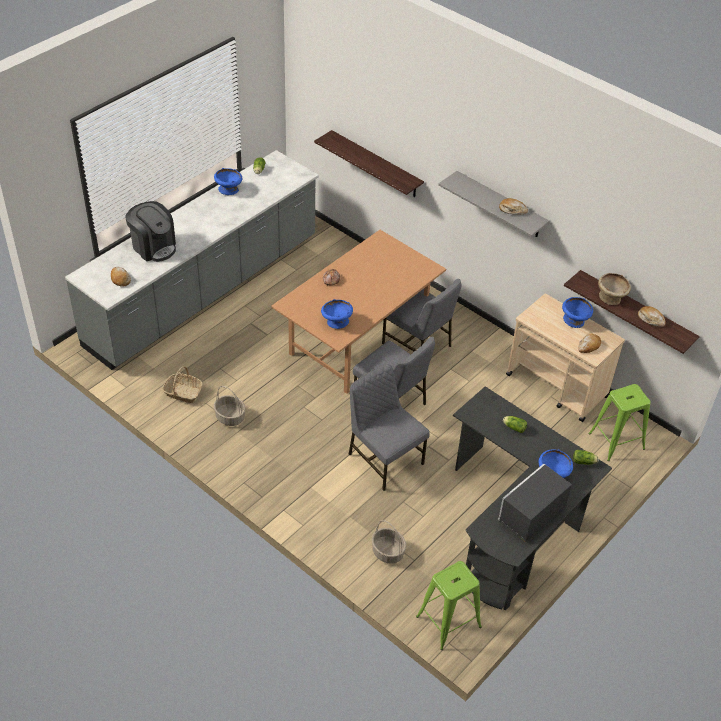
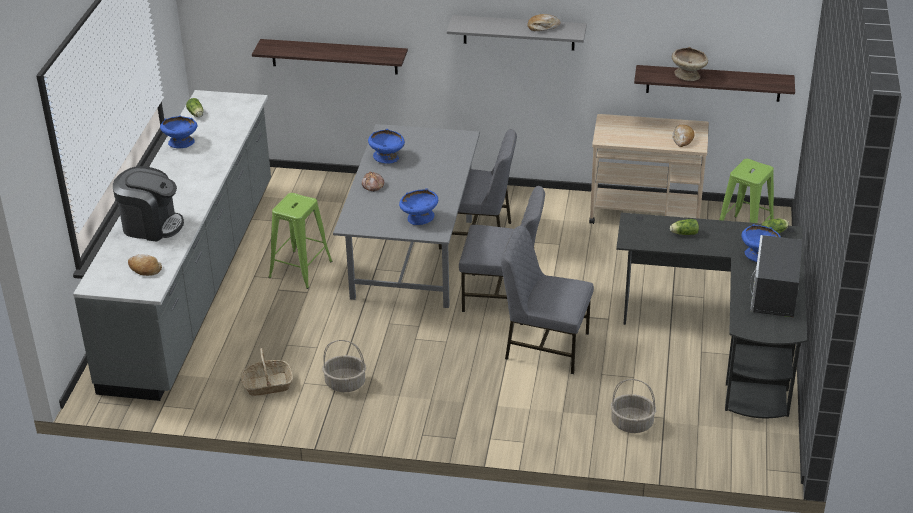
camera: 30 degrees left, 10 degrees down
brown dining table [271,230,446,394] -> grey dining table [333,124,480,308]
green stool [416,561,482,650] -> green stool moved to [268,193,333,289]
blue bowl [562,297,593,328] -> blue bowl moved to [368,129,405,164]
bread [638,306,666,327] -> none

